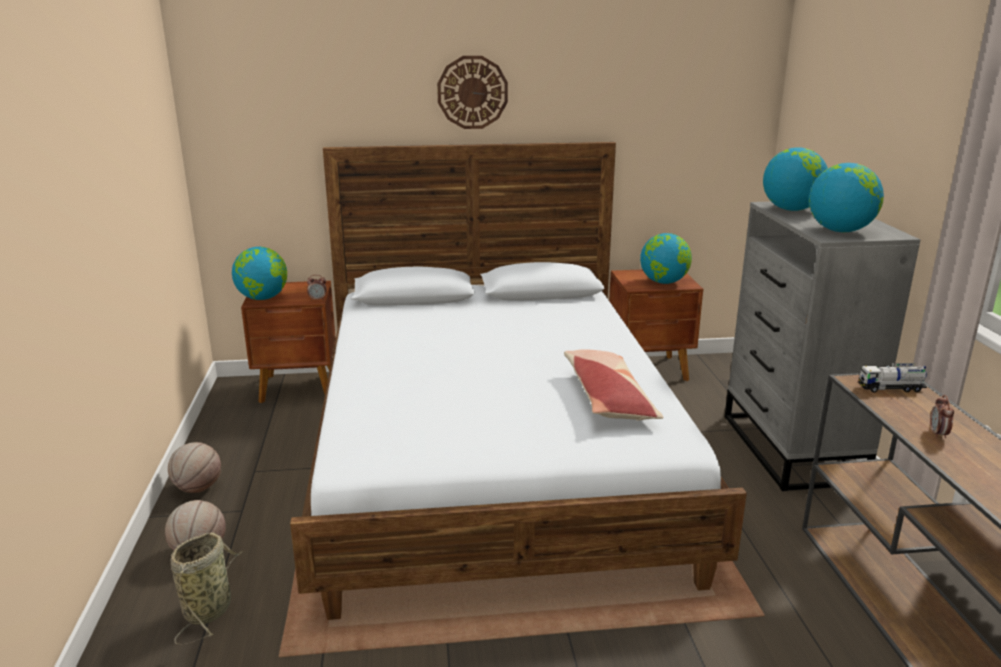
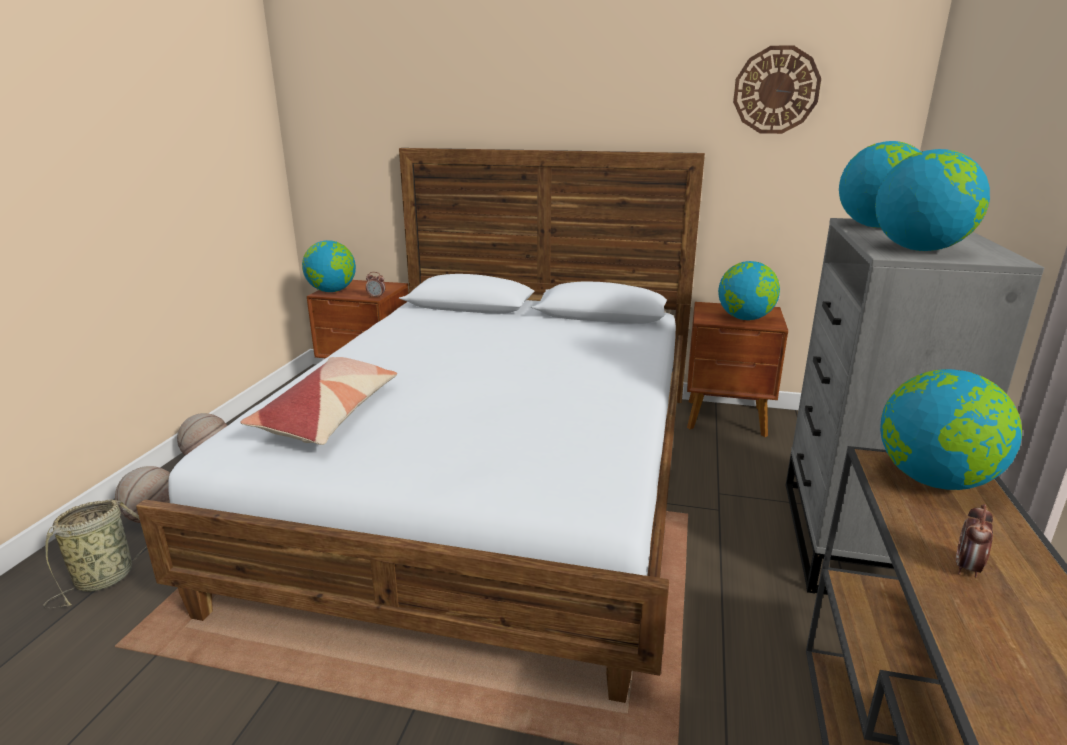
camera: 20 degrees right, 0 degrees up
wall clock [437,56,508,129] -> wall clock moved to [733,45,821,134]
pillow [564,349,663,421] -> pillow moved to [240,357,397,445]
toy truck [858,363,927,392] -> globe [880,369,1022,490]

